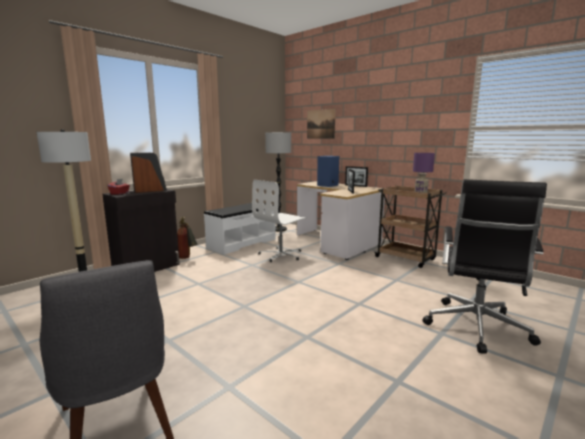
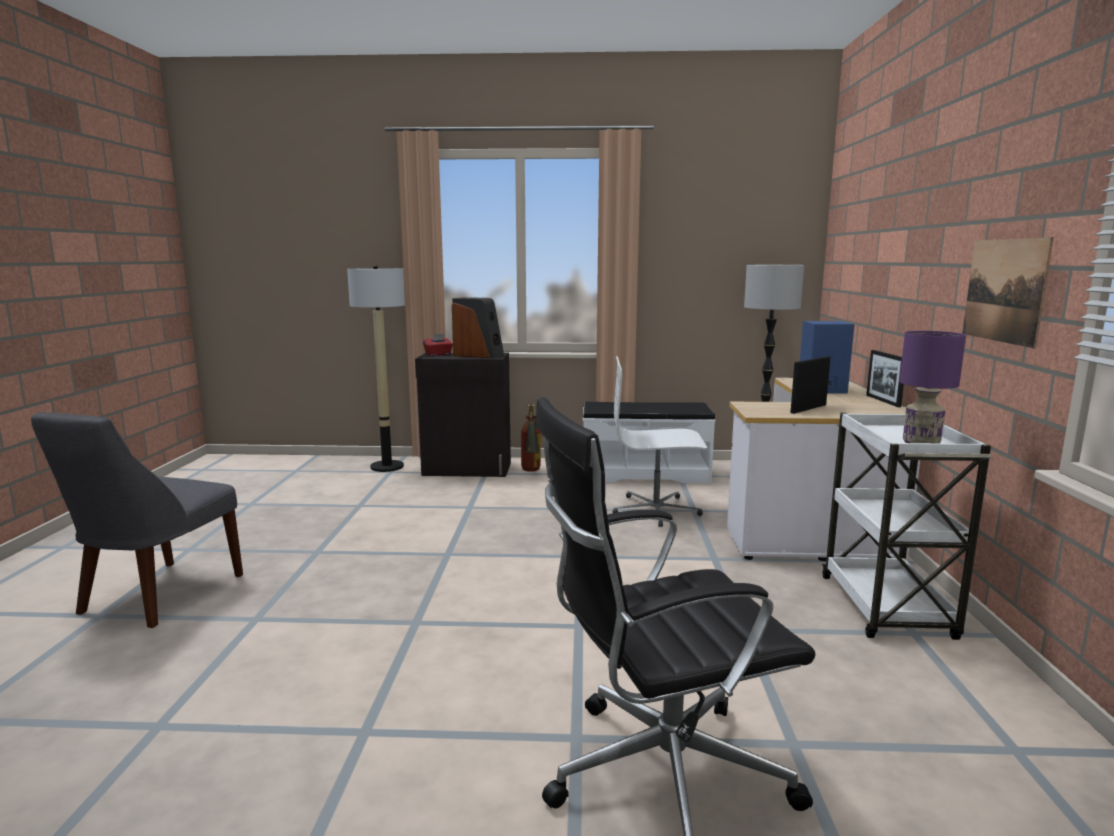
camera: 50 degrees right, 0 degrees up
picture [307,109,336,139] -> picture moved to [962,237,1054,348]
brown cart [375,185,446,268] -> white cart [822,413,991,640]

